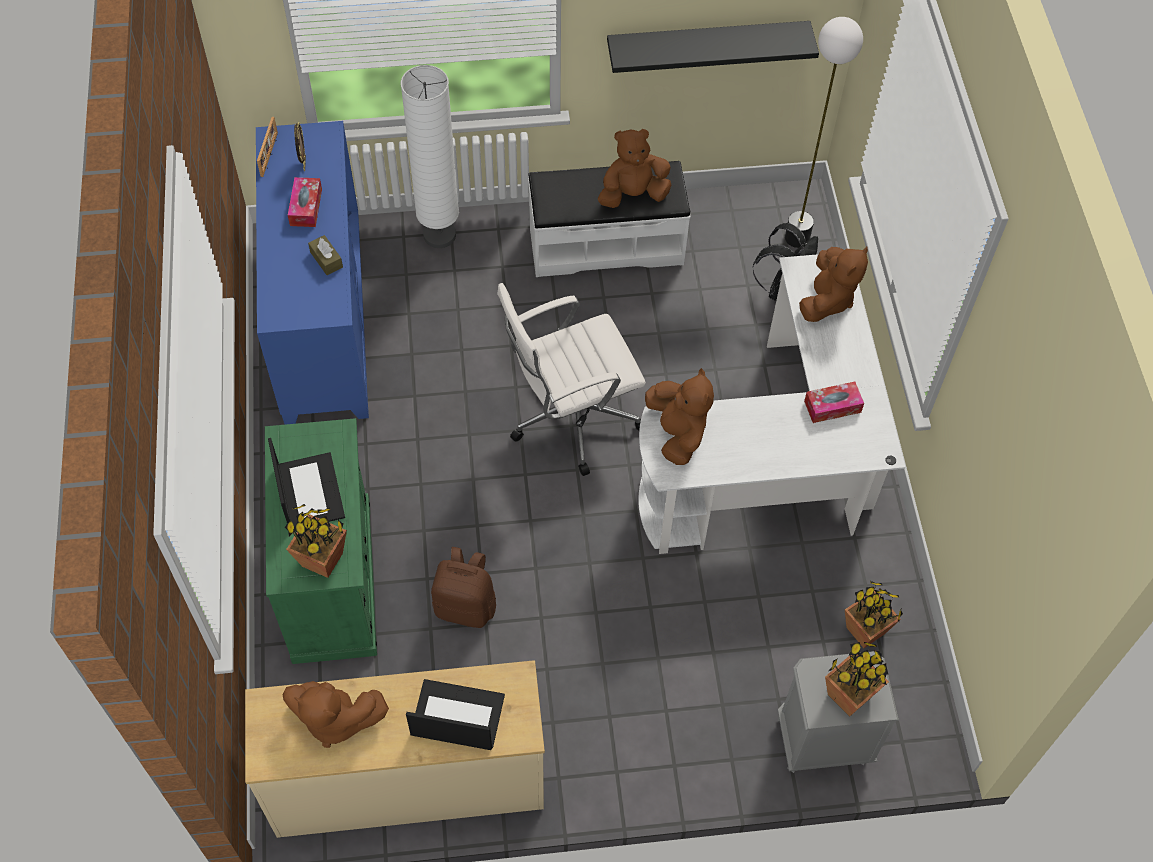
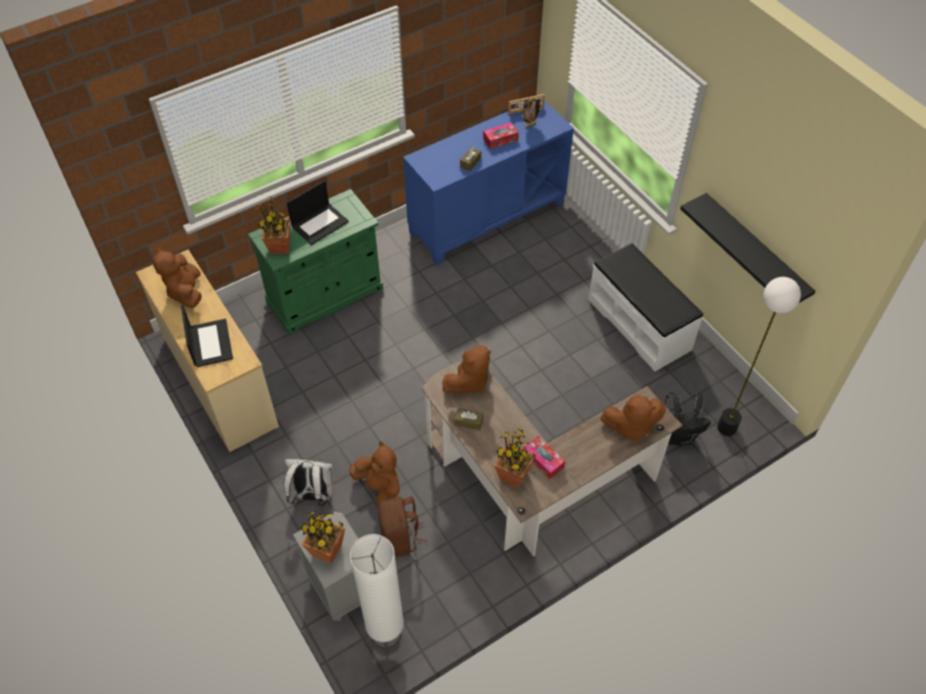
camera: 65 degrees right, 5 degrees down
white floor lamp [400,65,459,248] -> white floor lamp moved to [350,534,404,649]
brown backpack [431,547,496,628] -> brown backpack moved to [378,497,427,557]
white office chair [497,283,646,476] -> none
brown plush toy [598,129,671,208] -> brown plush toy moved to [349,442,400,505]
white desk [638,254,905,554] -> brown desk [421,361,683,557]
potted plant [845,581,903,648] -> potted plant moved to [494,429,536,488]
none -> white backpack [284,459,335,506]
none -> brown tissue box [455,408,483,430]

